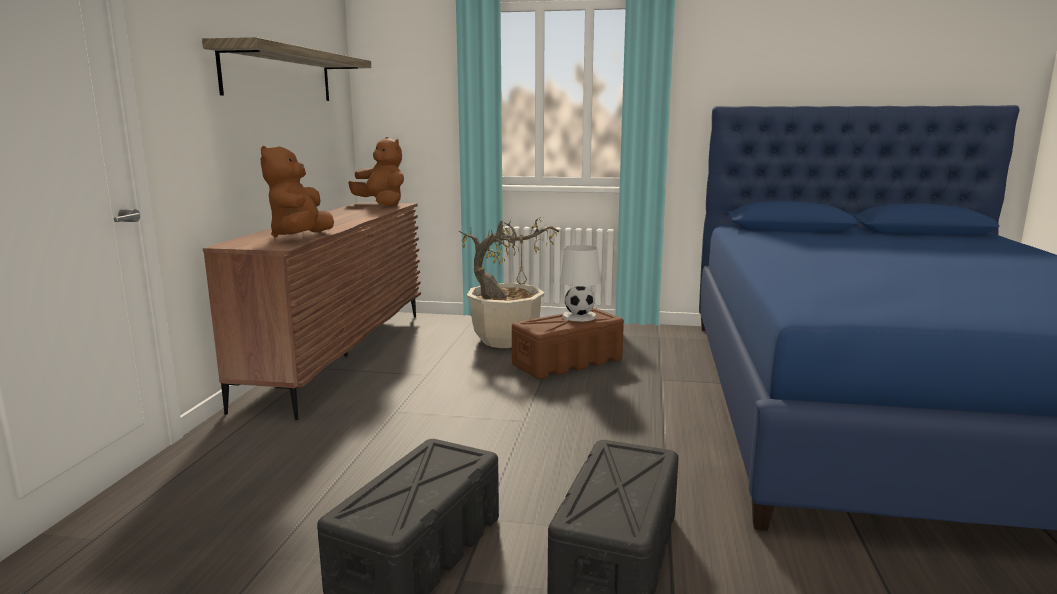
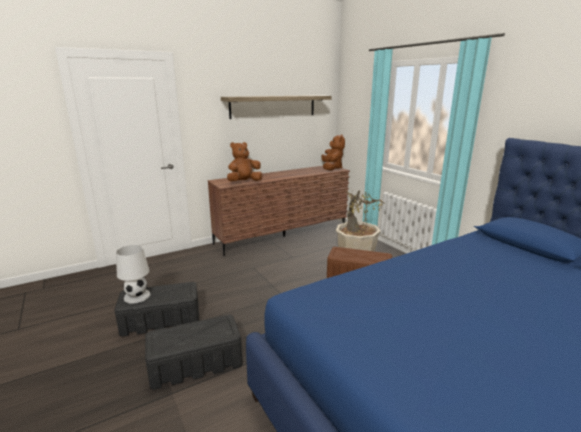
camera: 50 degrees right, 5 degrees up
white table lamp [560,245,600,322] -> white table lamp moved to [116,245,151,304]

